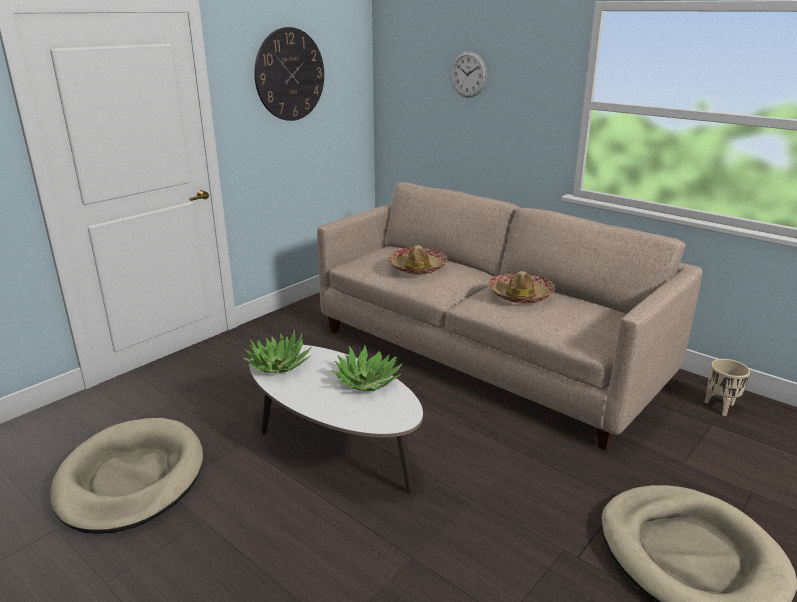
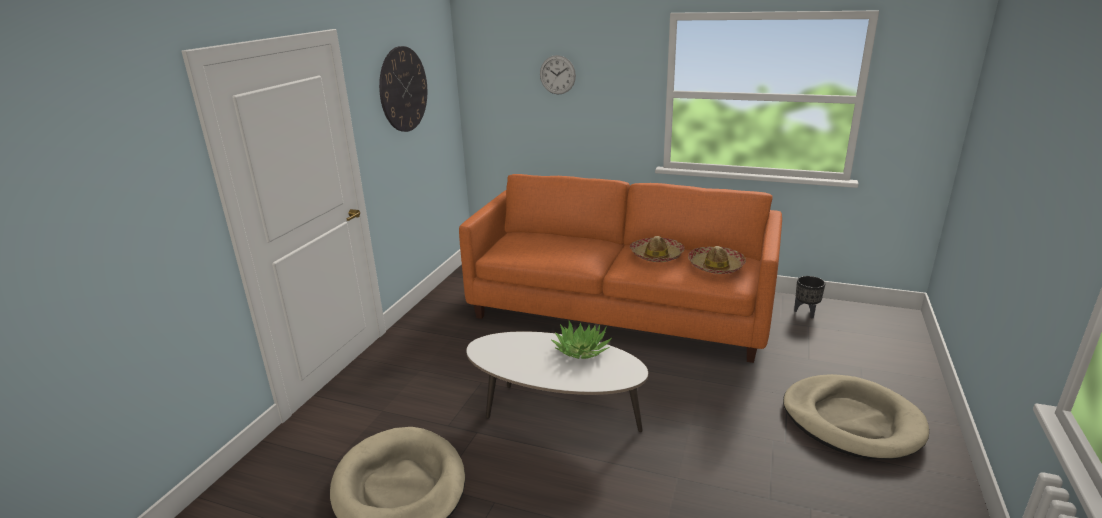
camera: 20 degrees left, 0 degrees up
potted plant [243,330,312,373] -> none
beige sofa [317,182,703,450] -> orange sofa [459,174,782,363]
hat [388,245,448,274] -> hat moved to [688,246,746,274]
beige planter [705,359,750,416] -> black planter [794,276,825,318]

